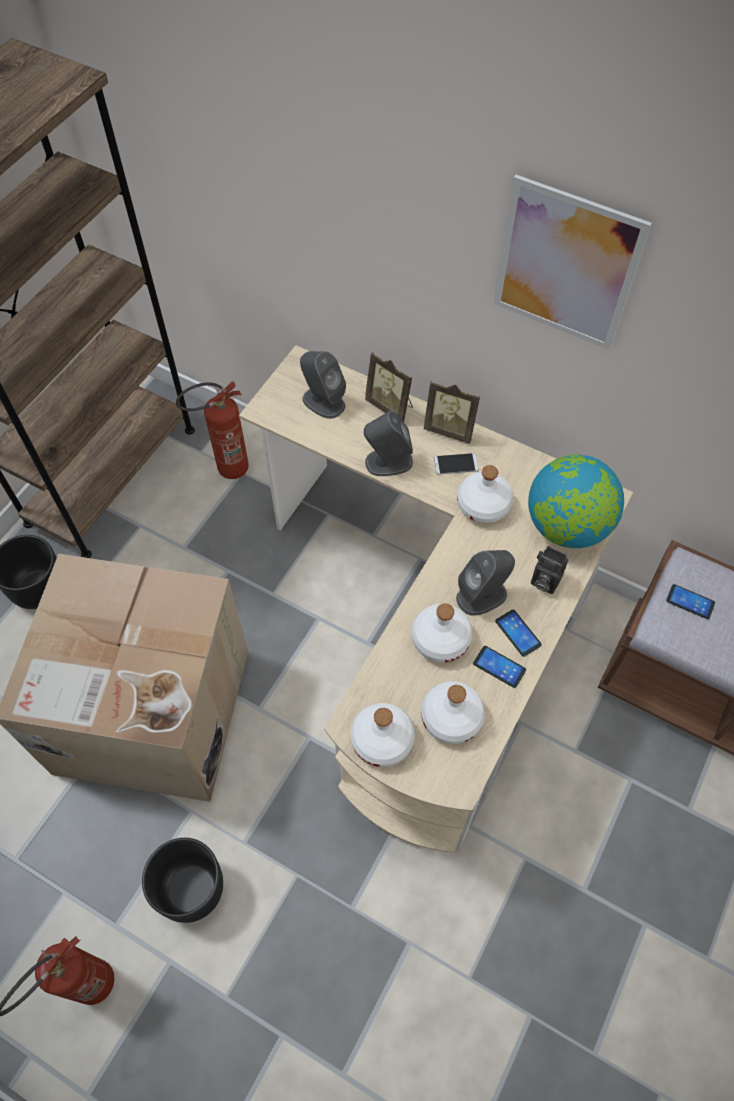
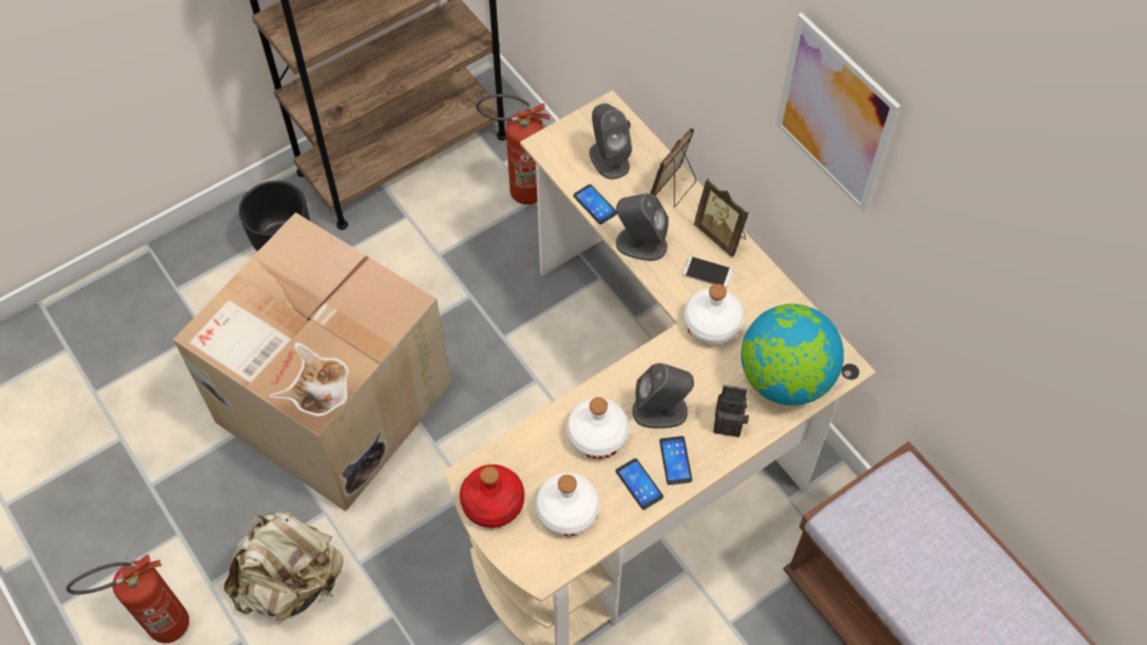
camera: 25 degrees right, 0 degrees up
black planter [142,838,223,923] -> beige backpack [224,511,344,621]
white bottle [351,703,415,767] -> red bottle [460,464,525,528]
picture frame [365,352,413,422] -> picture frame turned 60 degrees clockwise [650,128,696,207]
camera [531,546,568,594] -> camera turned 135 degrees clockwise [713,385,749,437]
phone [666,584,715,619] -> phone moved to [573,184,617,224]

